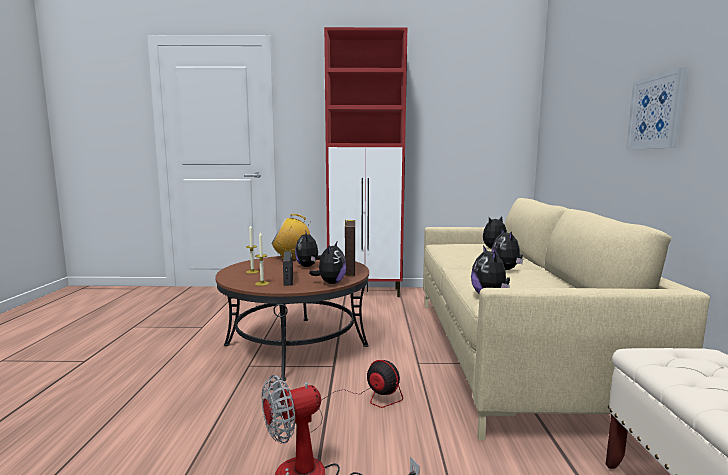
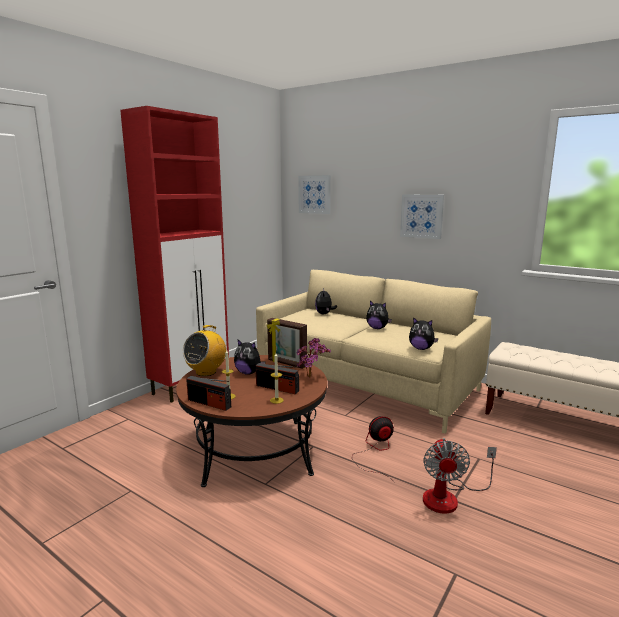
camera: 55 degrees left, 5 degrees up
plush toy [309,242,347,284] -> potted plant [297,338,331,378]
none -> radio [186,376,231,411]
none -> picture [298,175,331,214]

